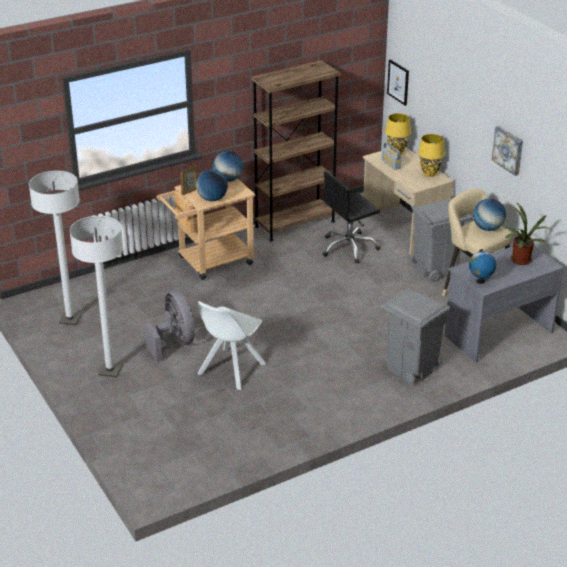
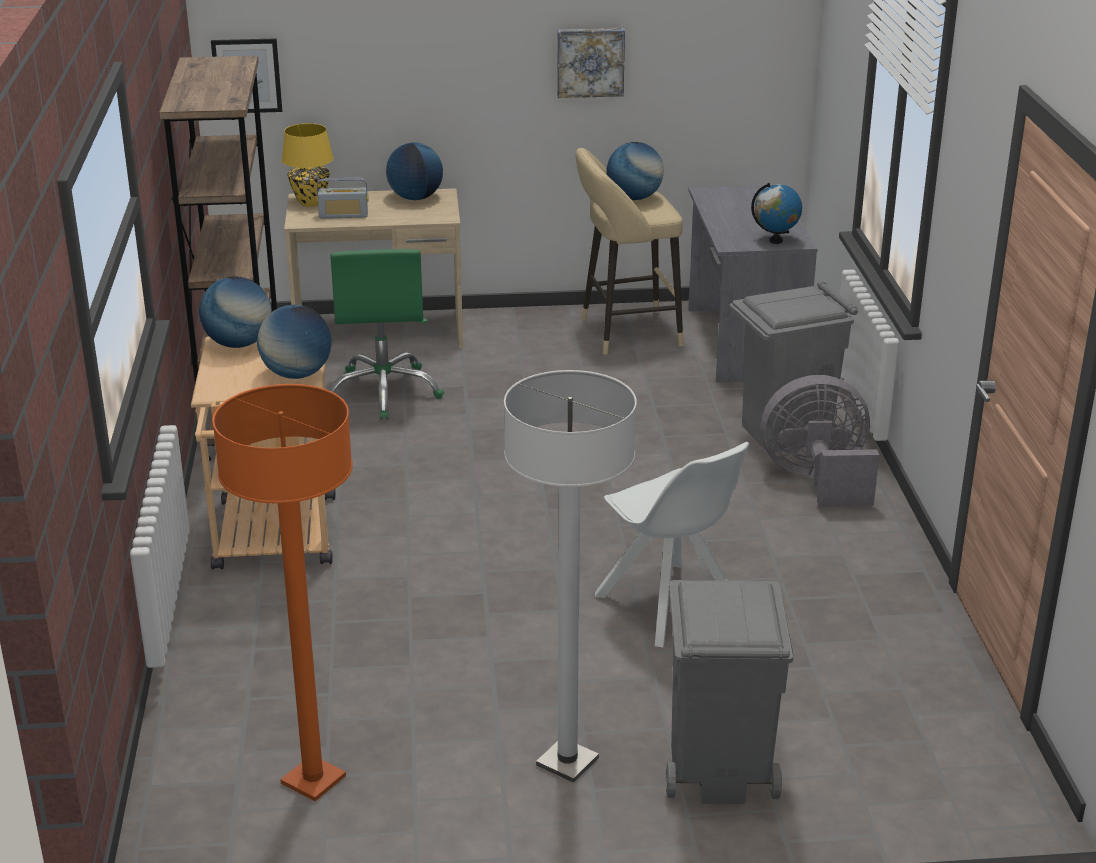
camera: 65 degrees left, 5 degrees down
white floor lamp [29,171,81,325] -> orange floor lamp [212,384,353,801]
grey fan [145,291,195,362] -> grey fan moved to [761,375,879,506]
picture frame [180,165,197,195] -> none
black office chair [323,171,380,264] -> green office chair [329,249,444,420]
grey trash can [411,199,473,282] -> grey trash can moved to [666,580,794,804]
yellow table lamp [418,134,445,177] -> globe [386,143,443,200]
potted plant [502,202,550,265] -> none

